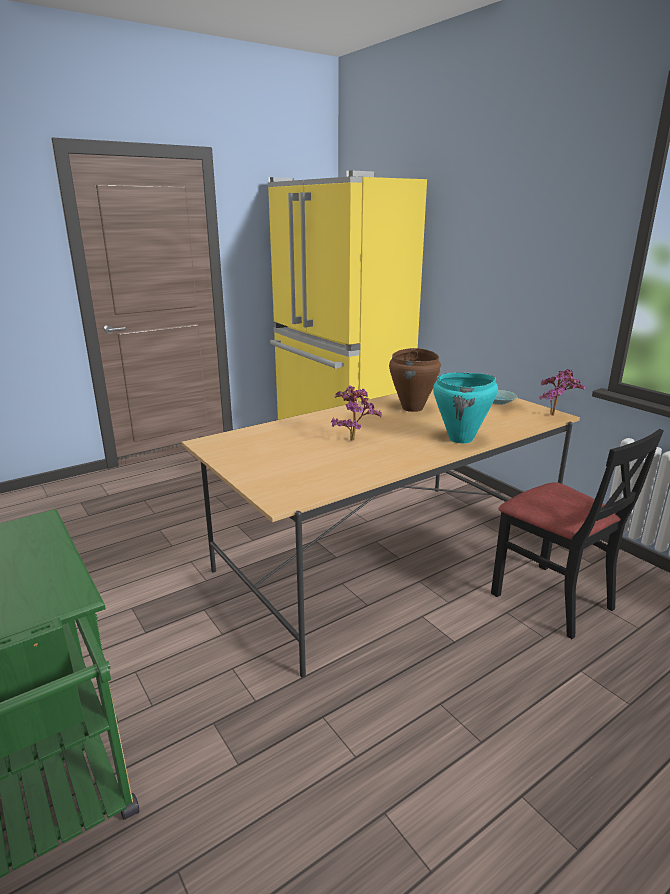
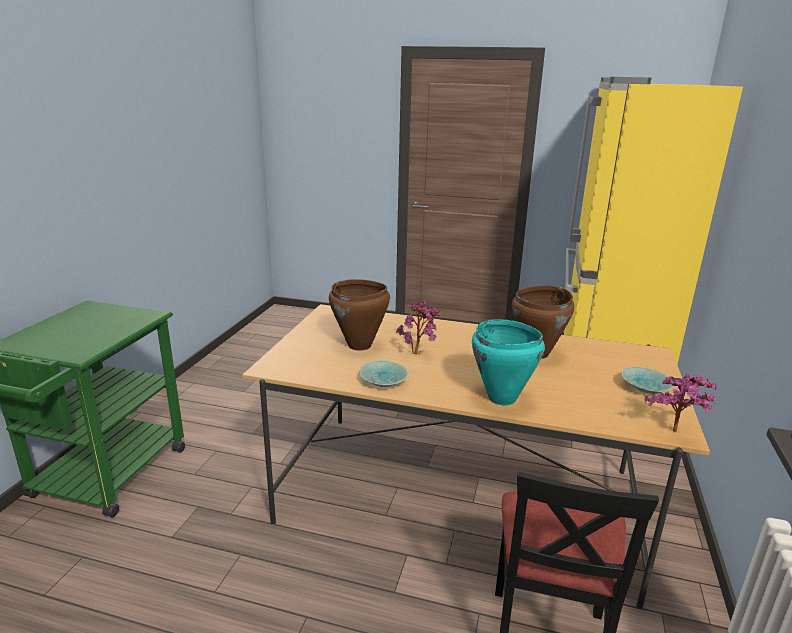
camera: 50 degrees right, 0 degrees up
none -> brown cooking pot [329,279,390,351]
none -> turquoise bowl [359,361,408,387]

